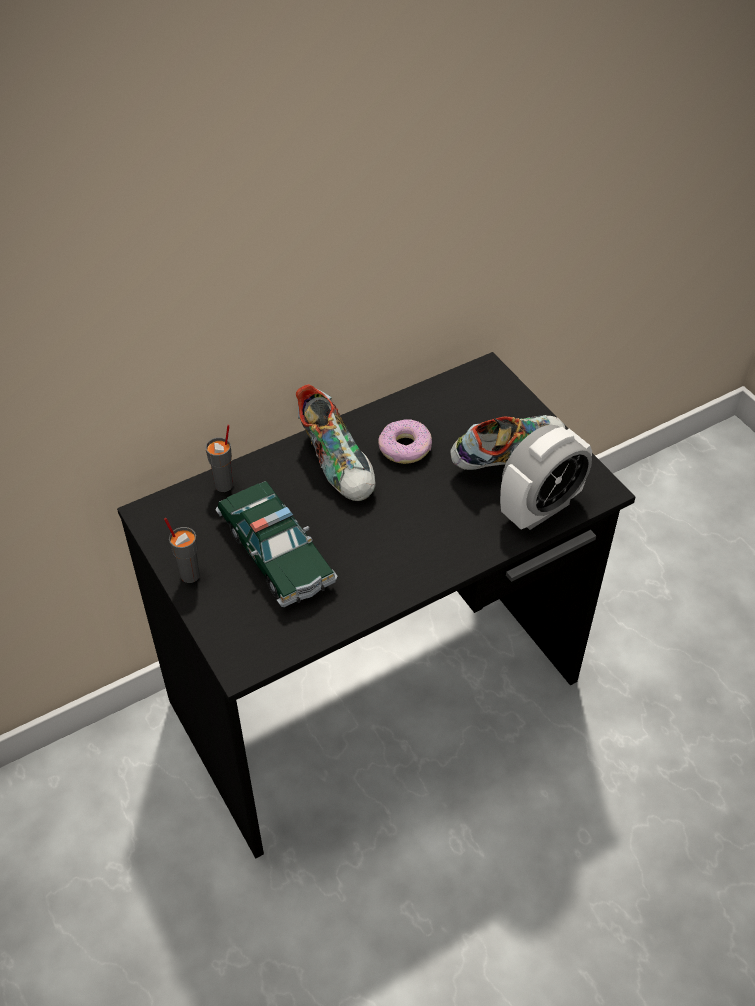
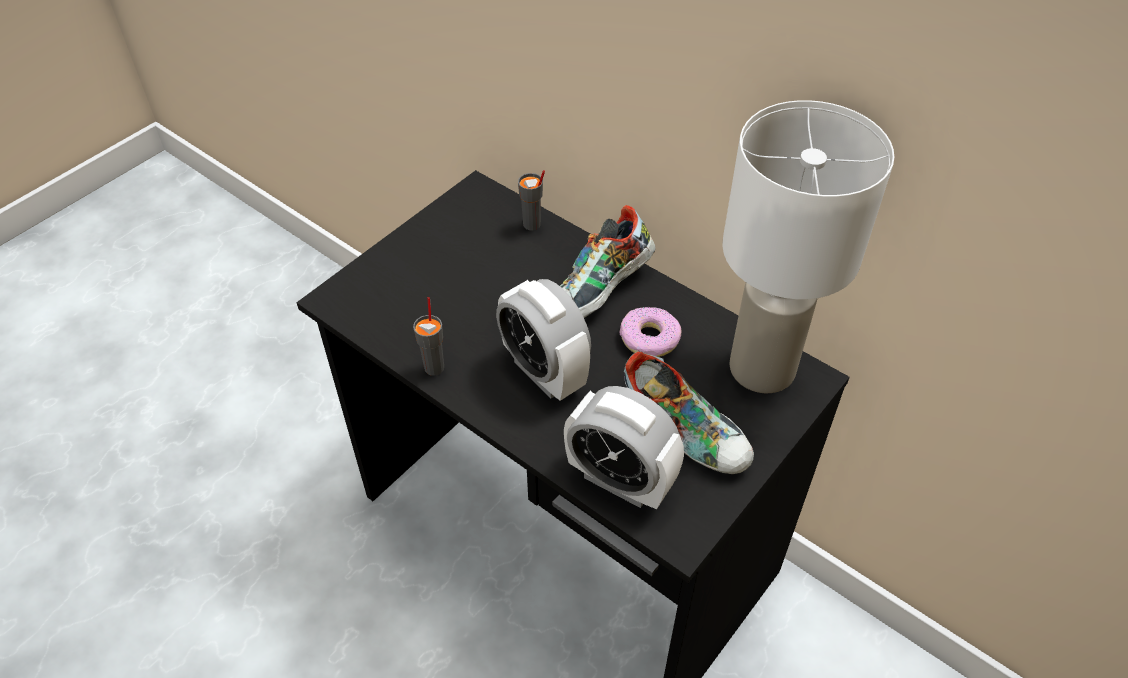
camera: 70 degrees right, 0 degrees up
grey cup [164,518,200,583] -> grey cup moved to [413,297,444,376]
toy car [216,481,337,607] -> none
none -> alarm clock [496,279,591,401]
none -> white table lamp [722,100,894,393]

